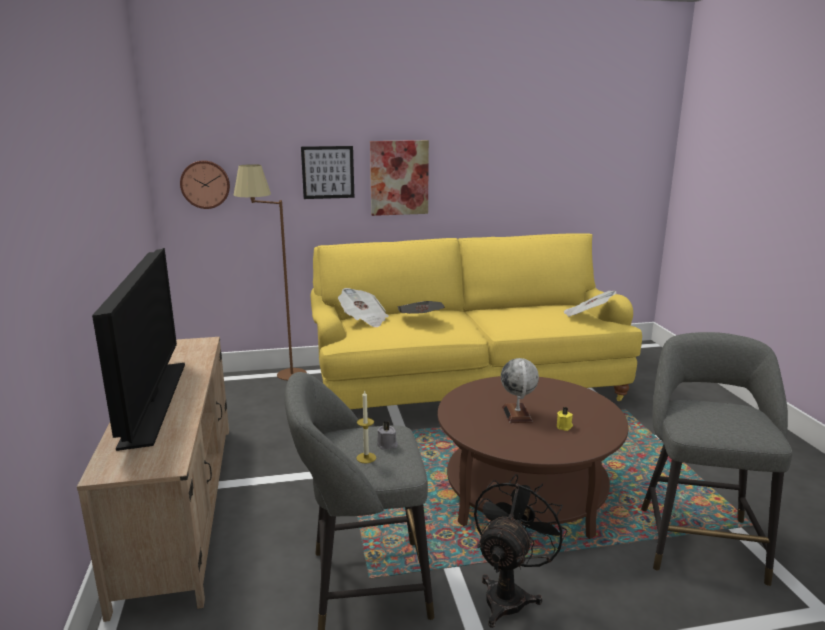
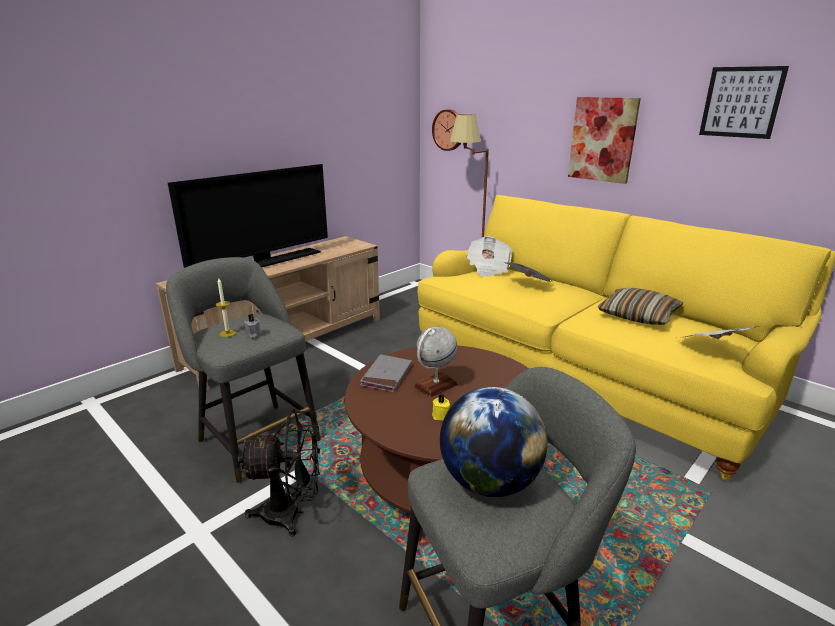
camera: 55 degrees right, 5 degrees up
picture [301,146,355,199] -> picture moved to [699,66,789,139]
none -> grey book [360,354,412,392]
none -> globe [440,387,547,497]
none -> pillow [598,288,683,325]

